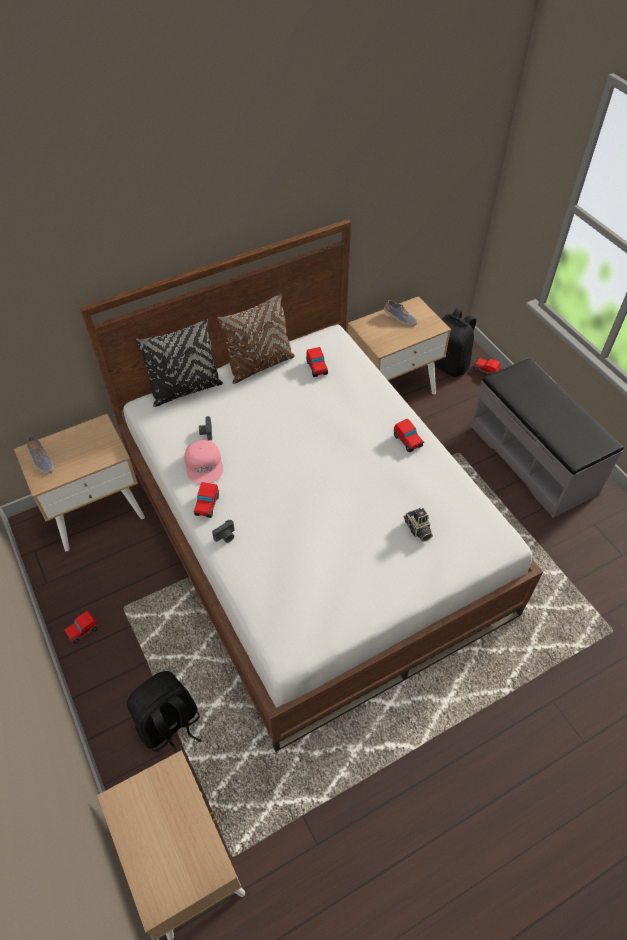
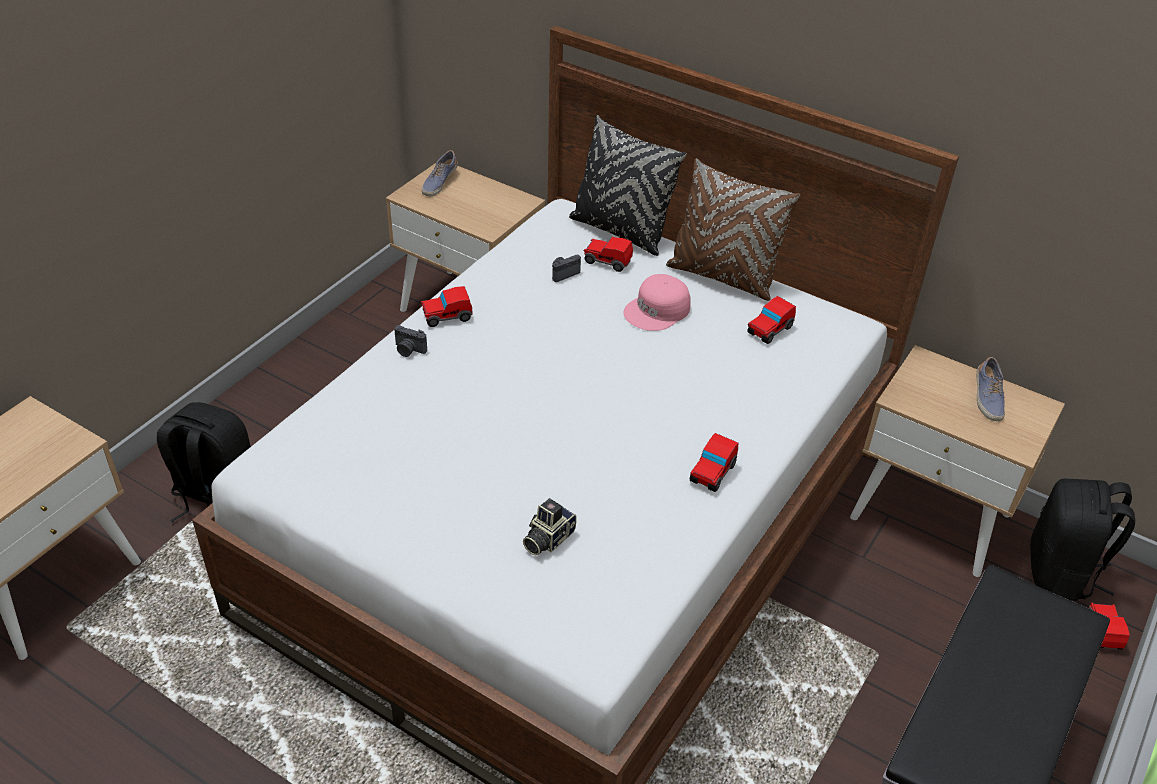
camera: 60 degrees right, 10 degrees down
toy car [63,611,99,644] -> toy car moved to [583,237,633,272]
pink cap [184,440,223,484] -> pink cap moved to [623,274,691,331]

